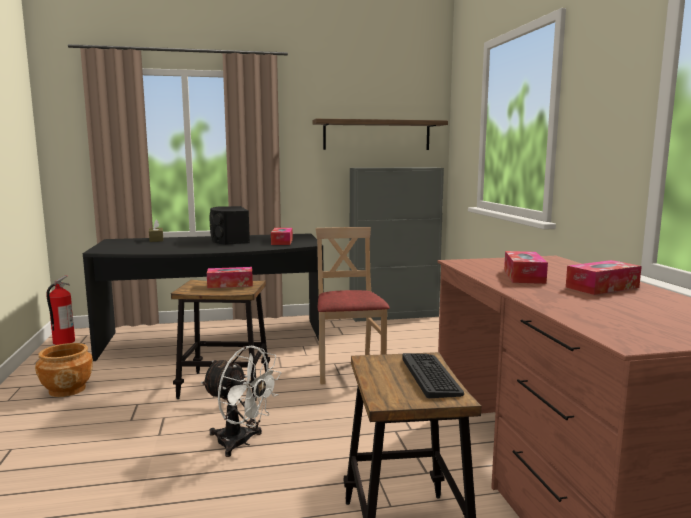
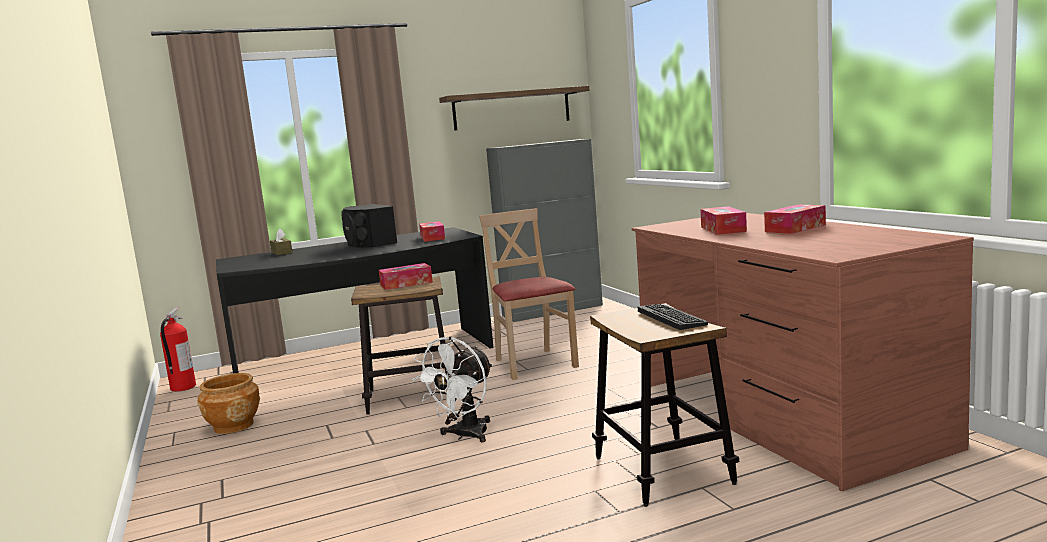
camera: 10 degrees left, 0 degrees up
white fan [201,346,282,457] -> white fan turned 105 degrees clockwise [412,337,493,442]

